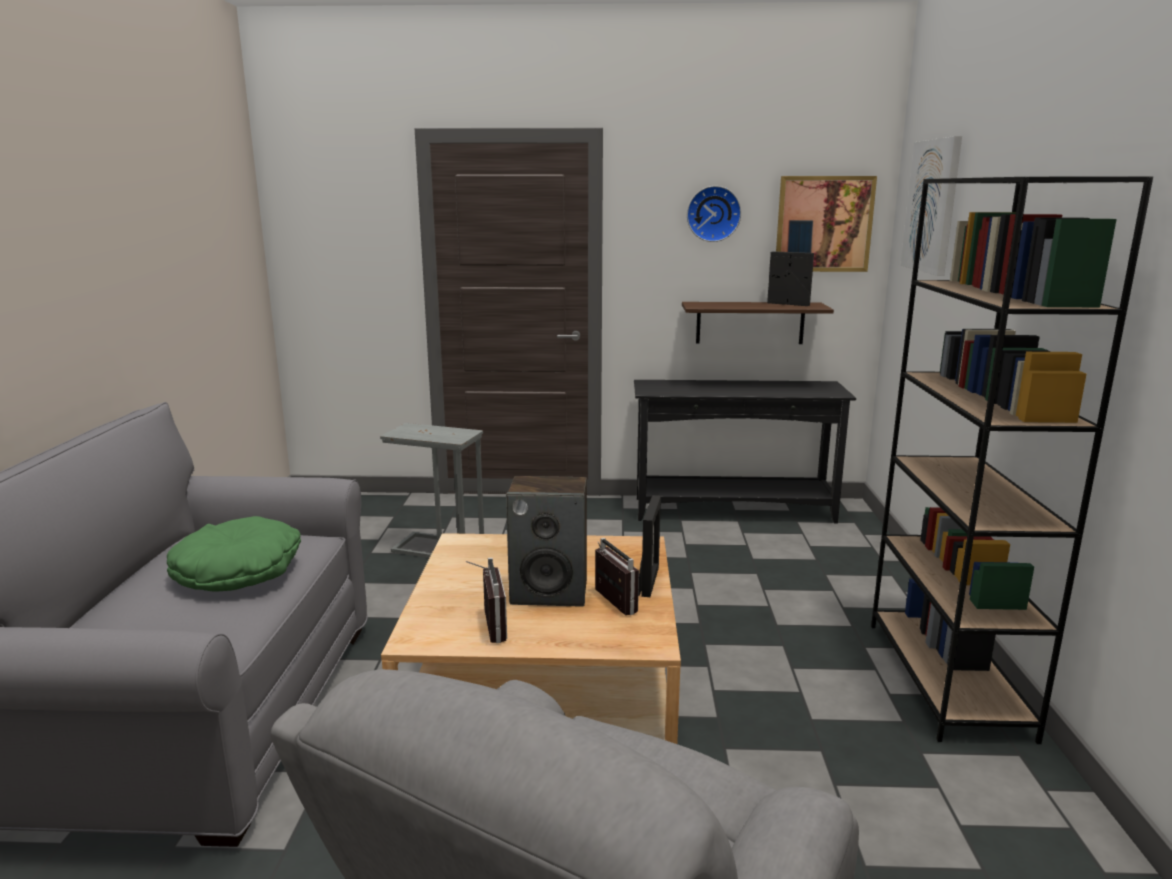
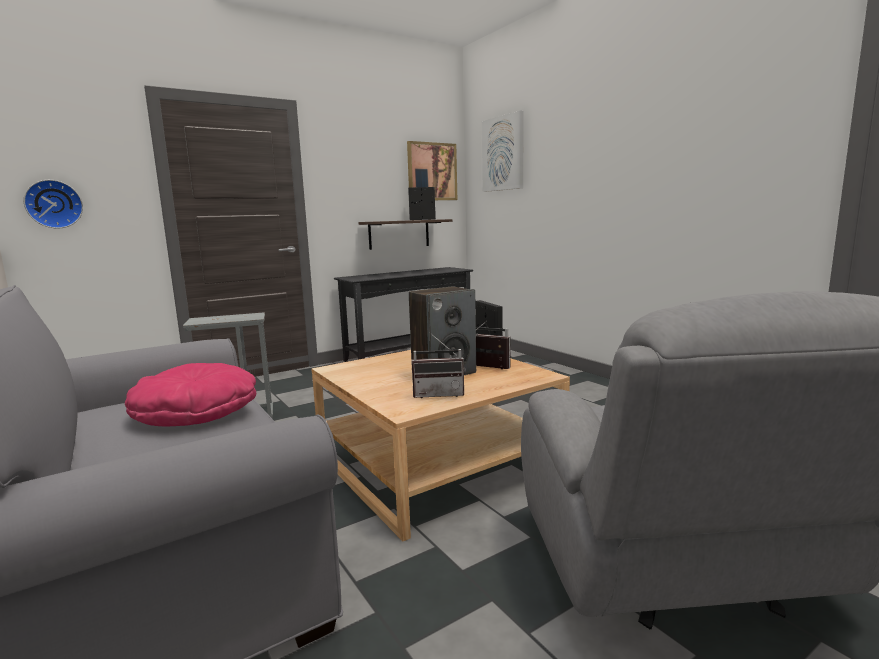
camera: 35 degrees left, 5 degrees down
green pillow [167,516,301,592] -> pink pillow [125,363,256,426]
radio [466,558,507,643] -> radio turned 135 degrees clockwise [412,334,466,398]
wall clock [687,186,741,242] -> wall clock moved to [24,180,83,228]
beige bookcase [871,177,1153,744] -> none

